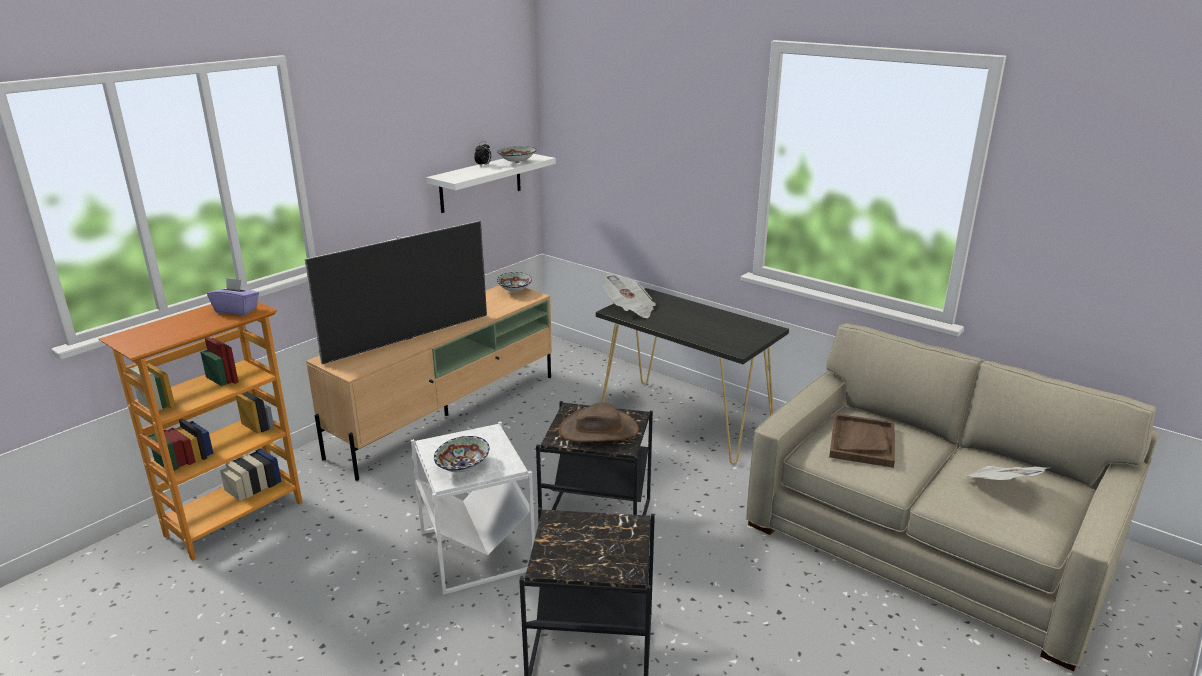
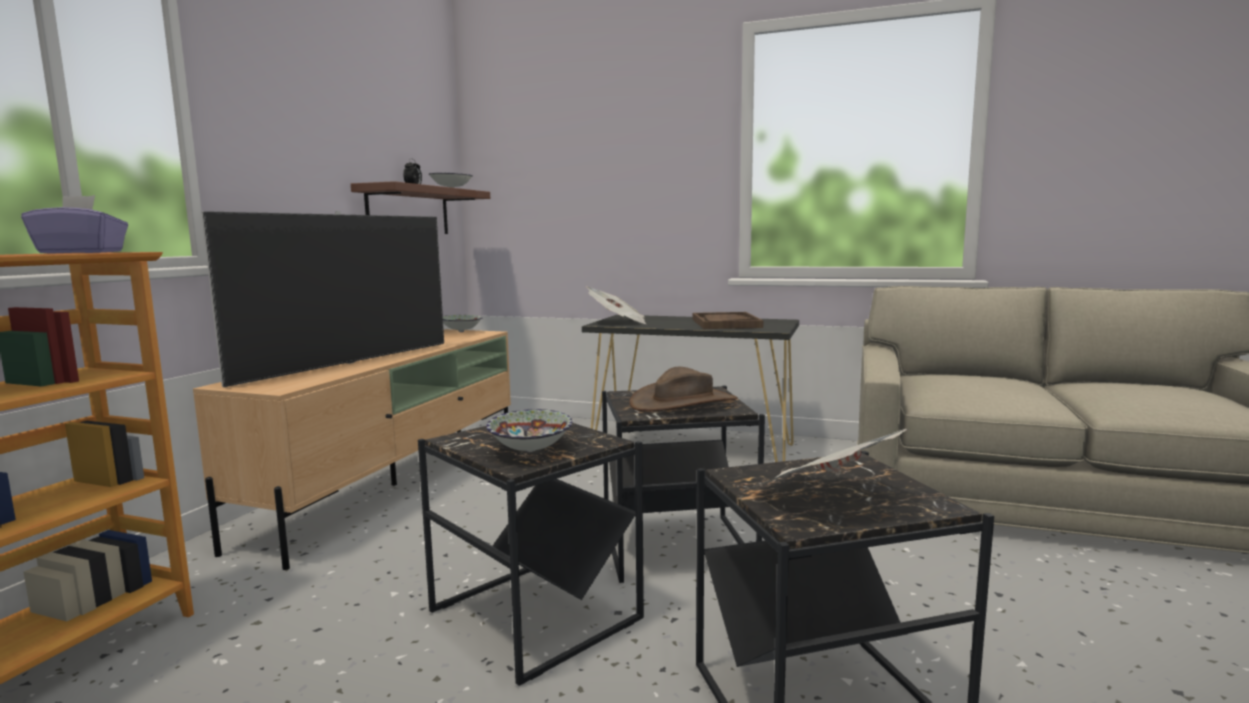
camera: 20 degrees left, 15 degrees down
white side table [411,422,535,595] -> black side table [418,423,644,686]
white shelf [427,154,556,213] -> brown shelf [351,181,490,234]
brown tray [829,414,895,468] -> brown tray moved to [693,312,763,329]
newspaper [964,466,1048,480] -> newspaper moved to [754,429,908,487]

